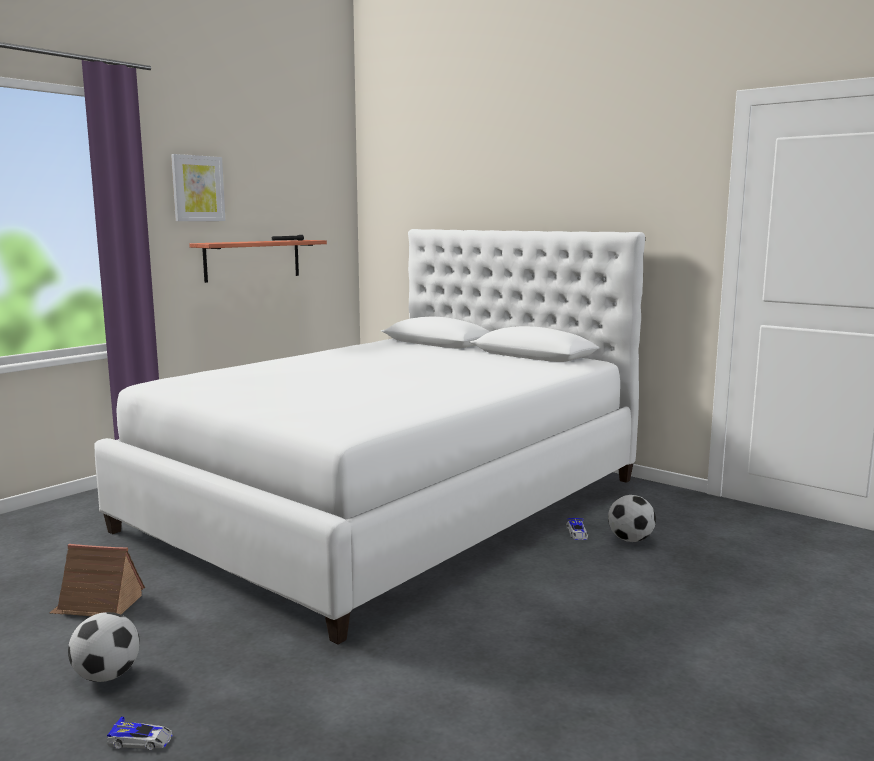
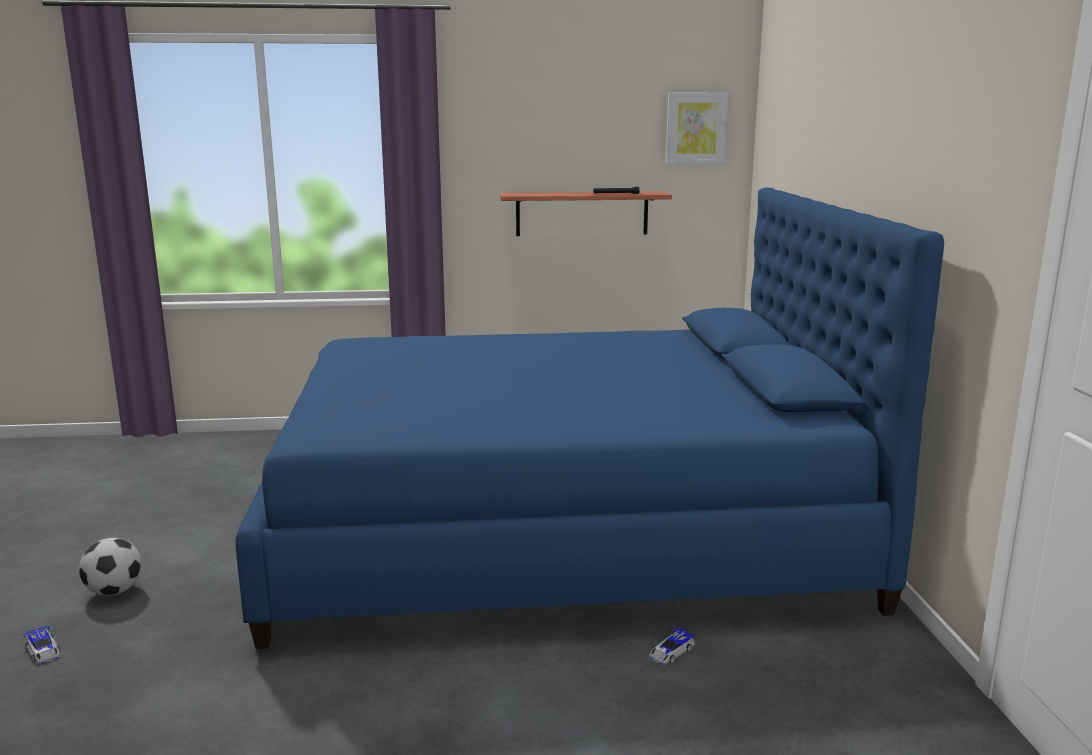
camera: 45 degrees right, 5 degrees up
toy house [50,544,145,616] -> none
white bed [94,229,645,645] -> blue bed [235,187,944,649]
picture [171,154,225,221] -> picture moved to [666,92,729,164]
football [608,495,656,542] -> none

